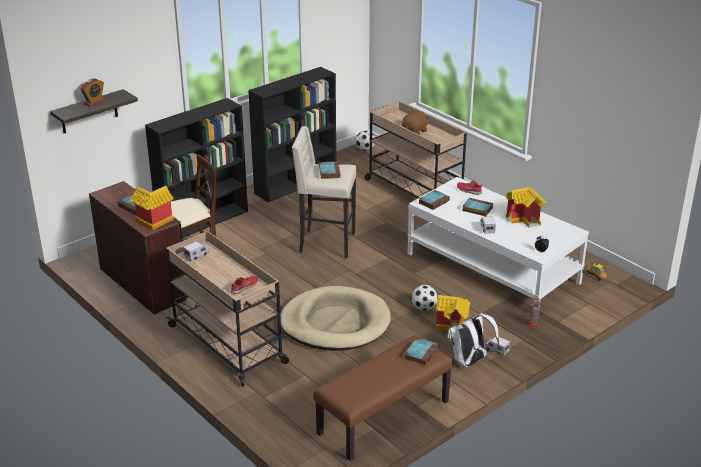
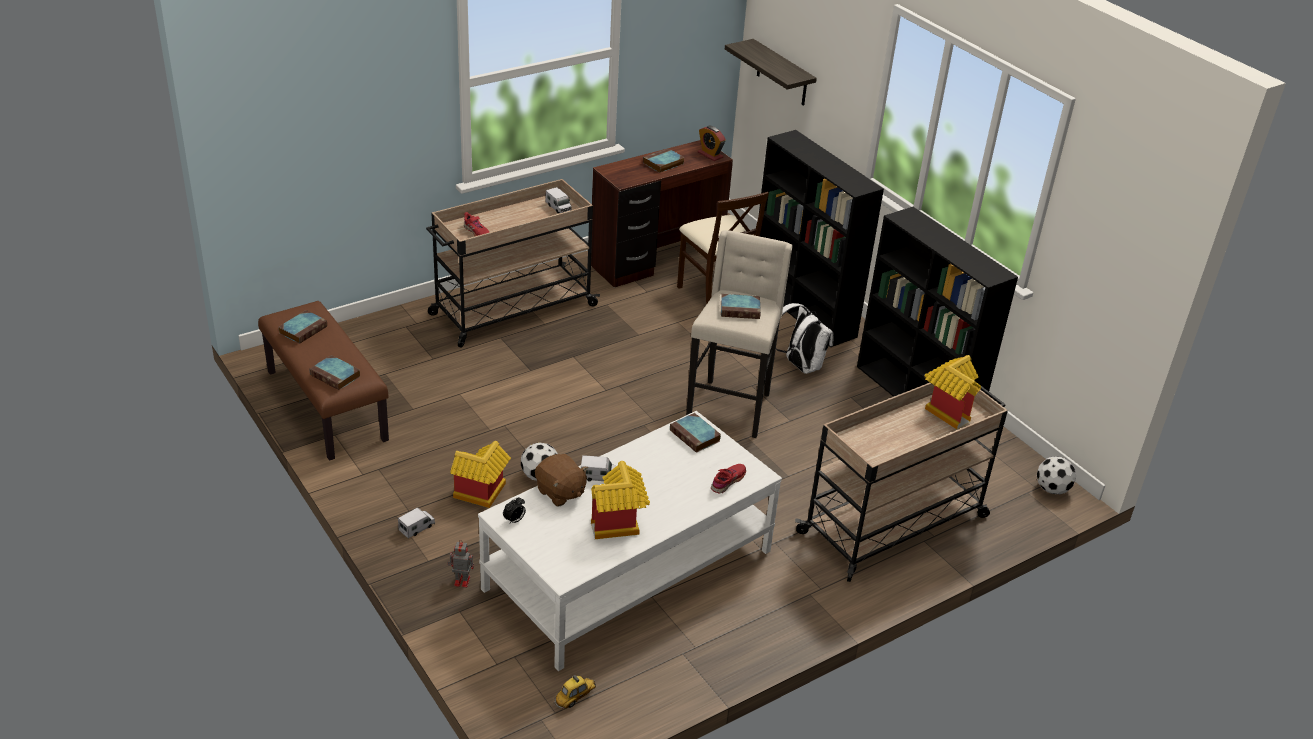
camera: 95 degrees right, 5 degrees up
alarm clock [81,78,105,107] -> alarm clock moved to [698,126,726,161]
toy house [129,186,174,230] -> toy house moved to [925,355,981,429]
beige dog bed [281,286,391,351] -> none
brown plush toy [402,111,430,135] -> brown plush toy moved to [535,454,588,507]
white backpack [449,313,499,367] -> white backpack moved to [776,303,834,374]
book [462,198,493,216] -> book moved to [279,310,327,344]

